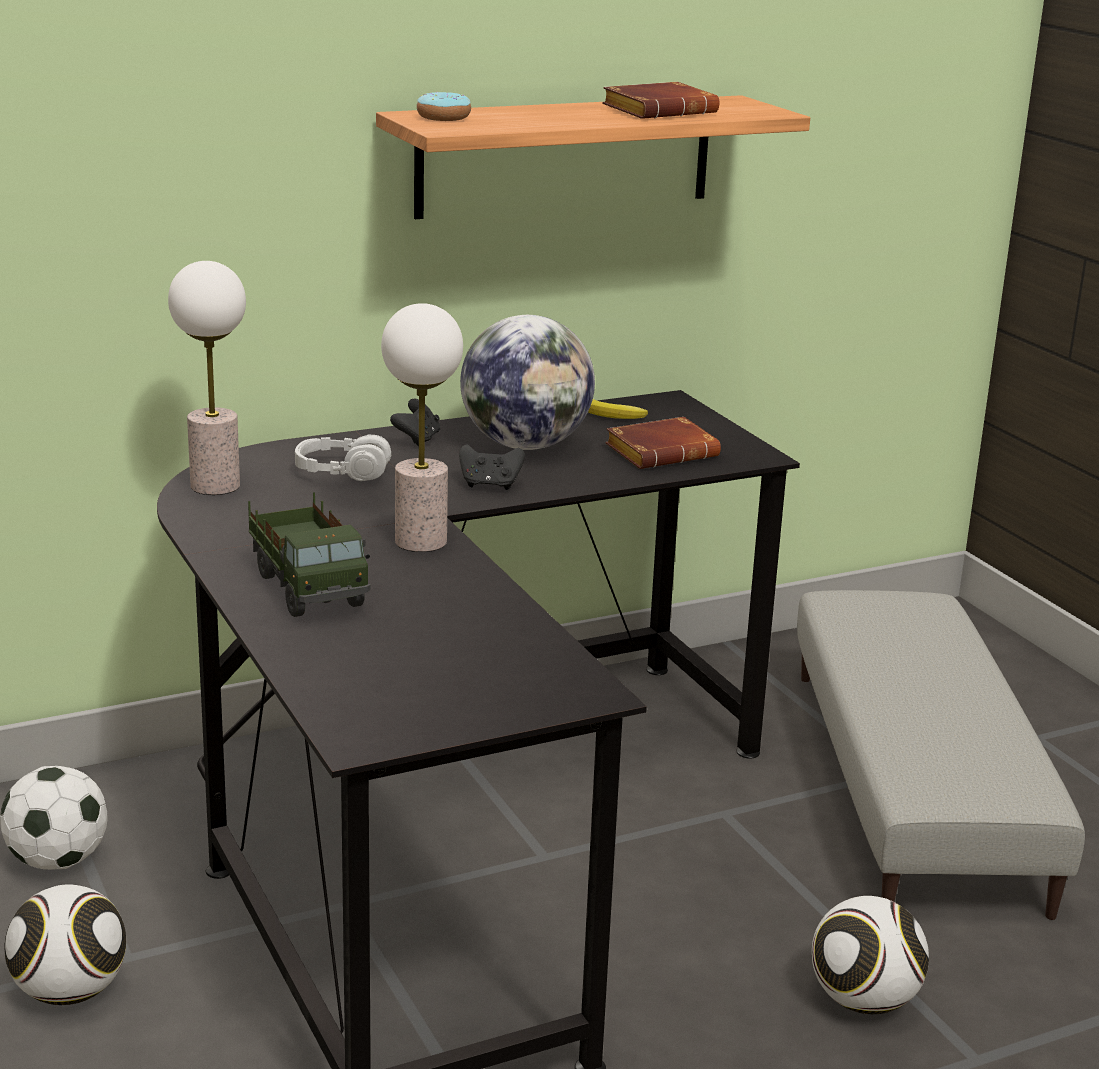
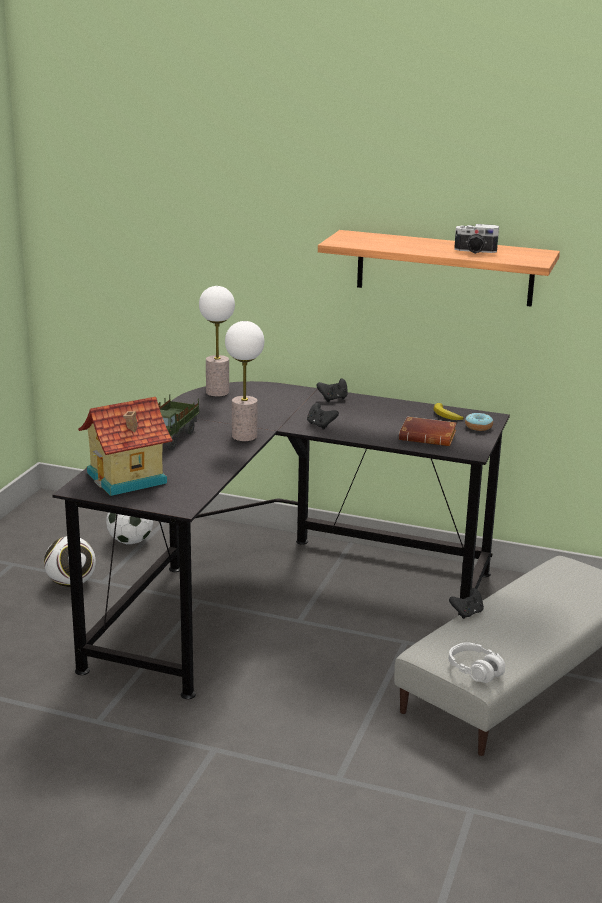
camera: 45 degrees right, 0 degrees up
grey headphones [295,434,391,481] -> grey headphones moved to [449,642,505,683]
donut [417,92,471,121] -> donut moved to [465,413,493,431]
globe [460,315,595,450] -> none
brown book [602,82,719,119] -> camera [454,224,499,254]
football [812,896,929,1014] -> none
none -> toy house [78,397,172,496]
none -> black game controller [449,588,484,619]

